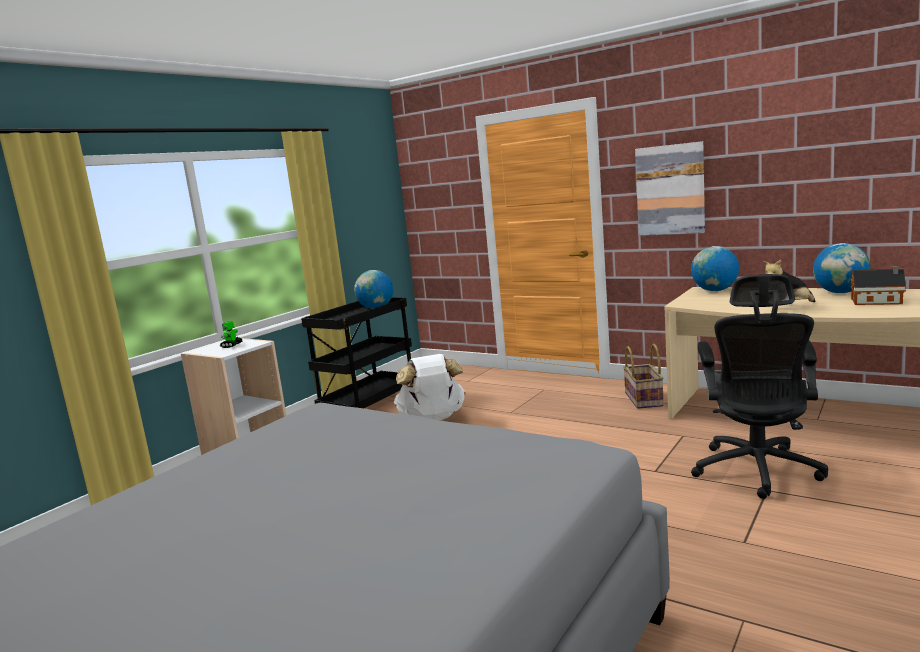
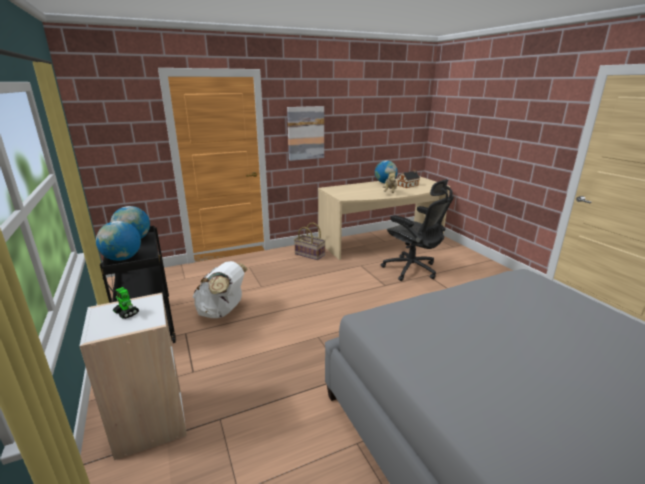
camera: 60 degrees left, 10 degrees up
globe [691,246,739,291] -> globe moved to [96,221,141,261]

